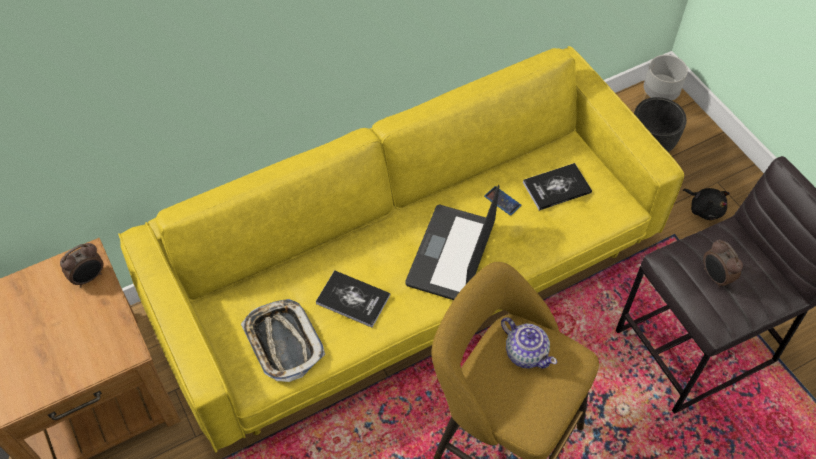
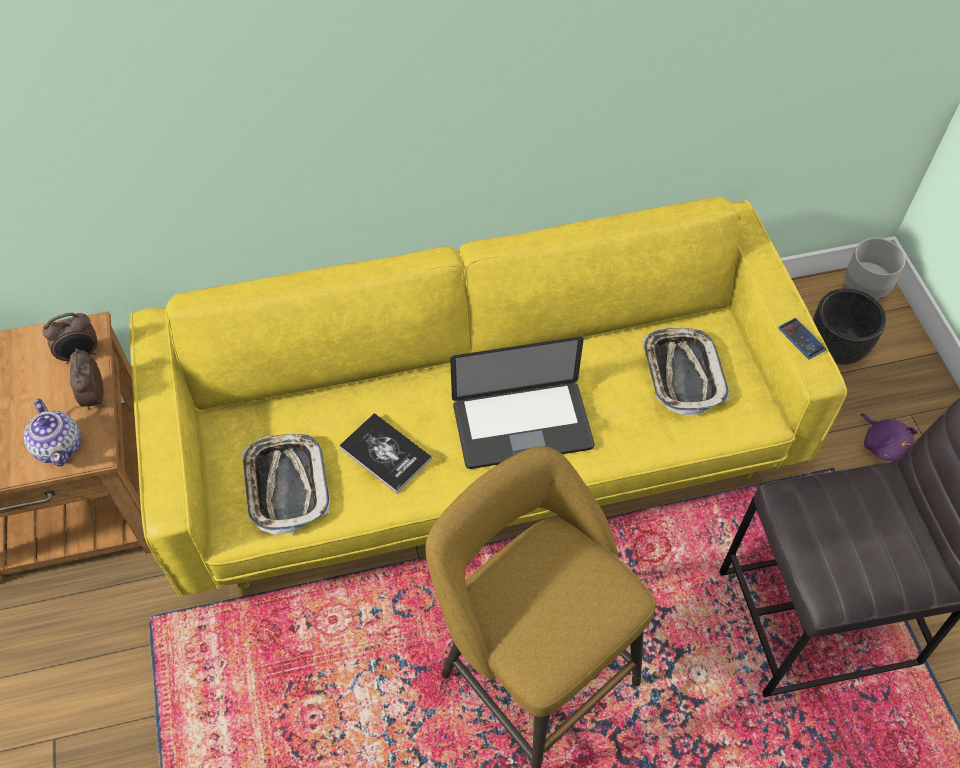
camera: 15 degrees right, 0 degrees up
laptop [405,185,499,300] -> laptop turned 135 degrees counterclockwise [450,337,595,469]
phone [484,186,521,216] -> phone moved to [778,318,826,359]
teapot [501,317,557,369] -> teapot moved to [24,399,81,466]
book [523,163,592,211] -> tray [642,328,729,415]
black plush toy [683,188,730,220] -> purple plush toy [861,413,918,461]
alarm clock [703,239,743,288] -> alarm clock moved to [70,349,103,410]

